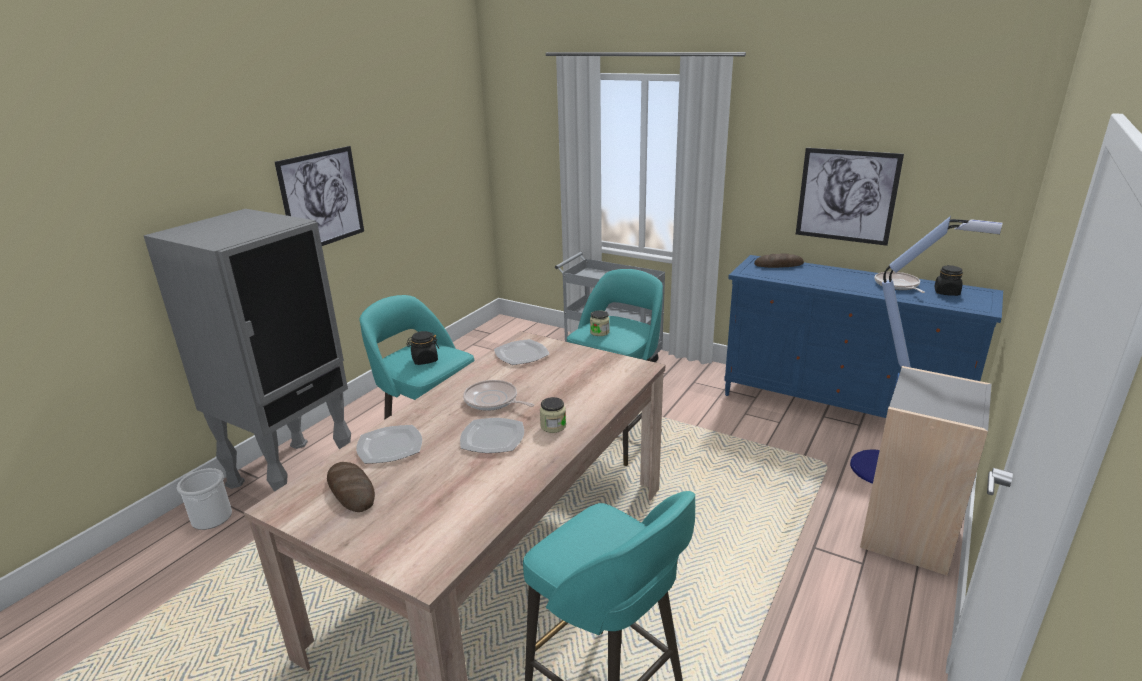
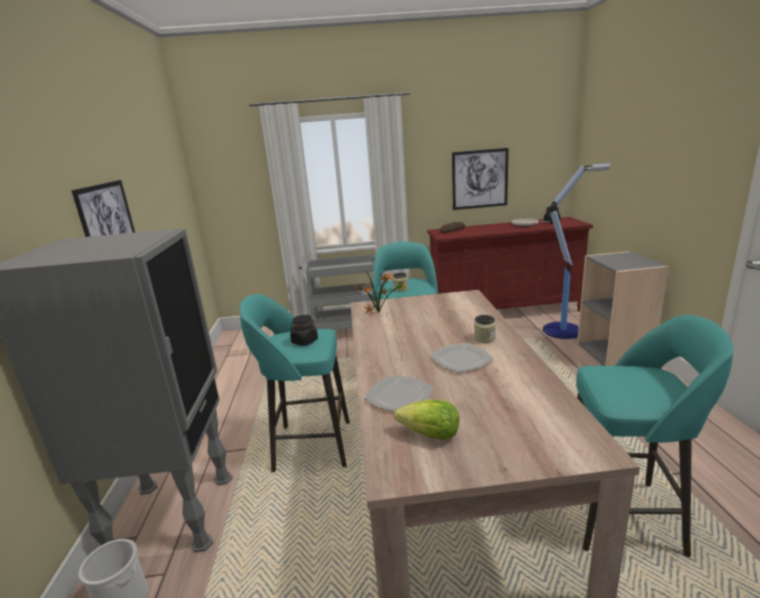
camera: 35 degrees left, 5 degrees down
bread [327,462,375,512] -> lettuce [394,400,459,440]
frying pan [463,380,534,411] -> none
plate [494,339,549,365] -> potted plant [354,270,406,314]
blue dresser [724,255,1003,418] -> red dresser [427,217,593,312]

